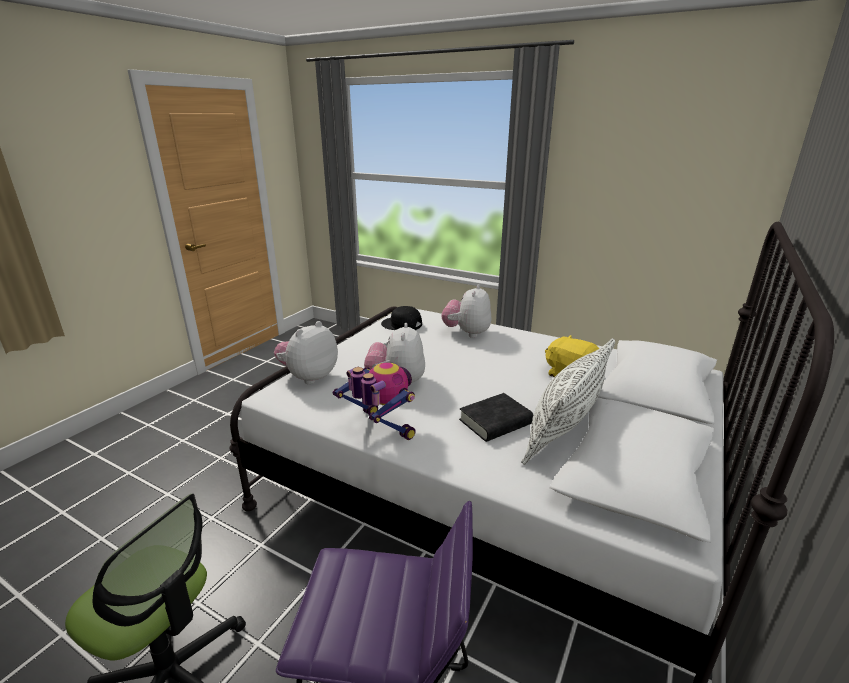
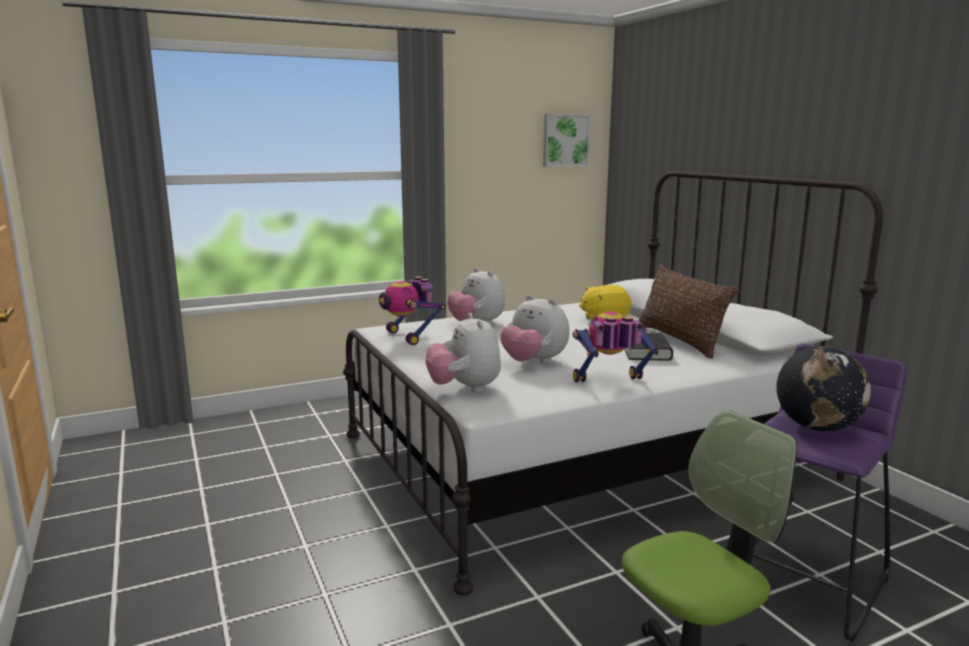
camera: 55 degrees left, 10 degrees down
black cap [381,306,422,330] -> toy robot [379,276,446,345]
white pillow [521,338,615,465] -> brown pillow [638,265,738,359]
none -> picture [543,114,591,167]
none -> globe [777,346,871,431]

